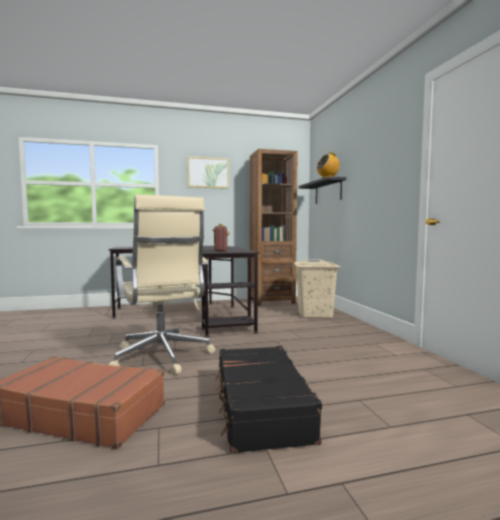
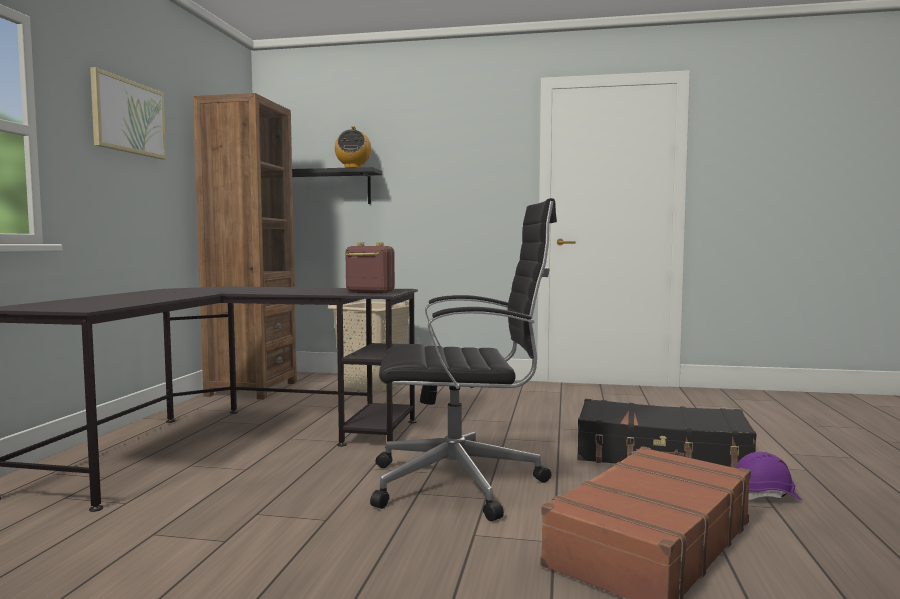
camera: 65 degrees left, 0 degrees up
beige office chair [109,194,216,375] -> black office chair [370,198,557,521]
none -> purple hard hat [735,452,803,501]

